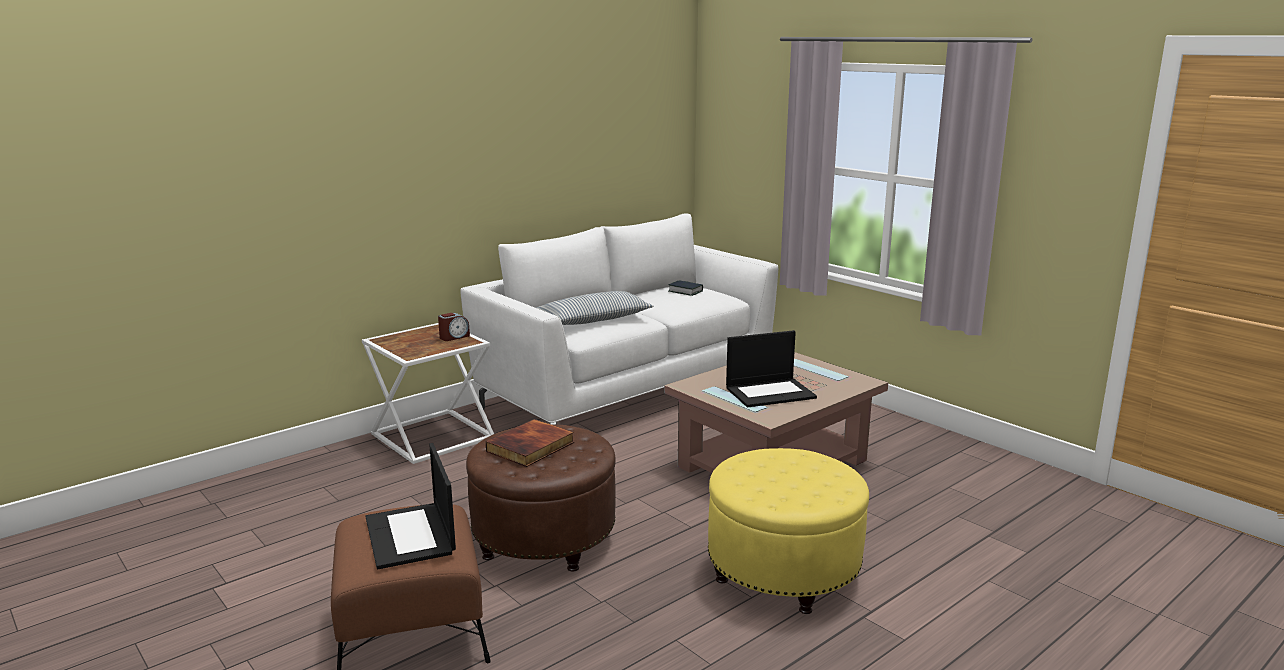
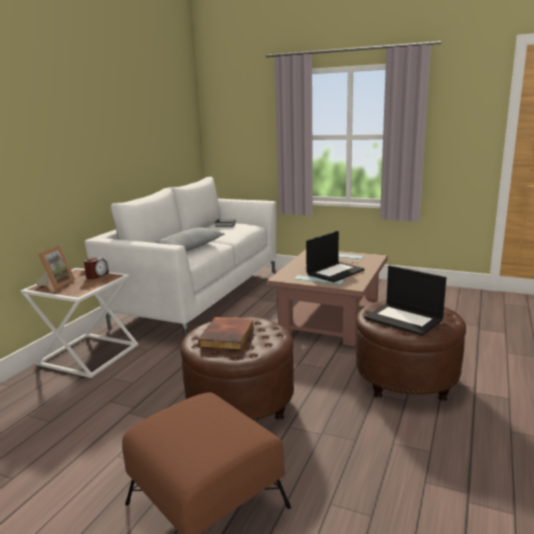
camera: 25 degrees left, 0 degrees up
laptop [365,443,456,569] -> laptop moved to [365,265,446,336]
yellow ottoman [708,448,869,614] -> brown ottoman [356,300,466,401]
none -> picture frame [37,245,75,290]

